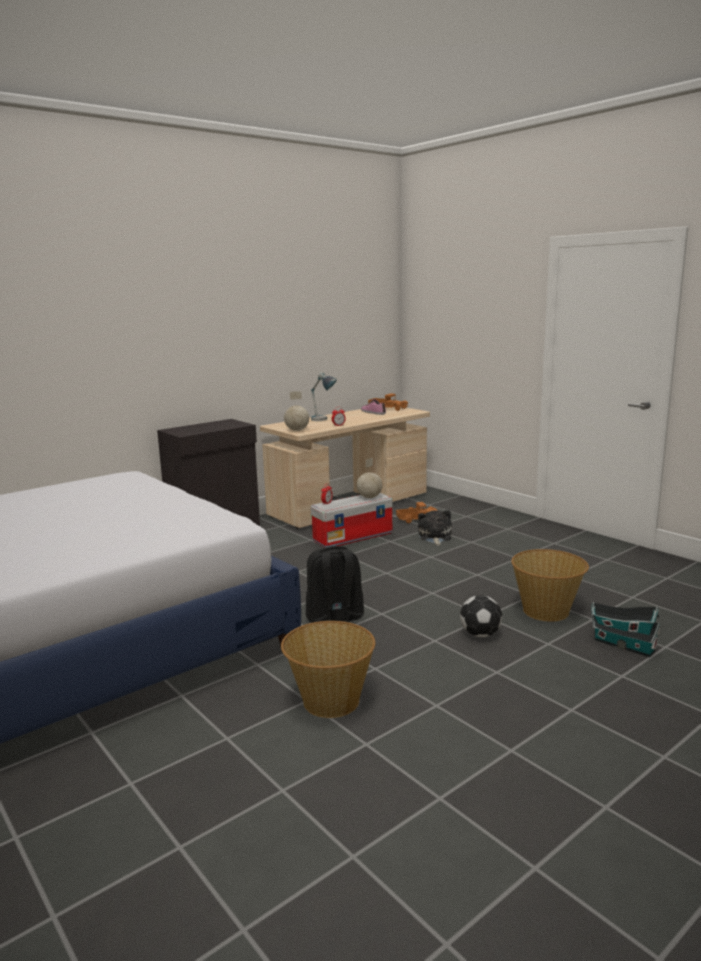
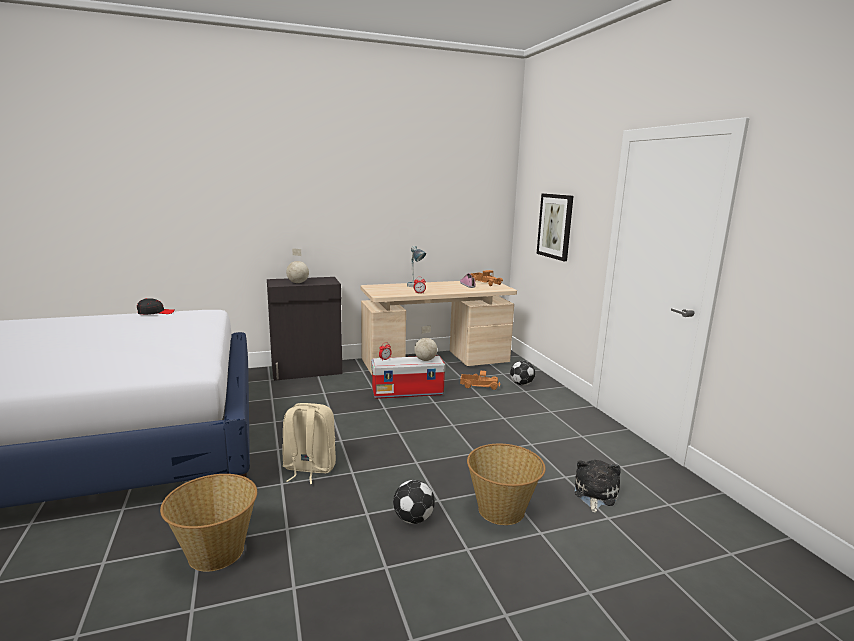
camera: 20 degrees right, 0 degrees up
globe [284,391,309,431] -> globe moved to [286,248,309,283]
black backpack [306,546,364,623] -> beige backpack [282,403,336,484]
plush toy [418,510,452,546] -> plush toy moved to [575,460,621,513]
toy house [591,602,660,657] -> none
none -> black cap [137,298,175,315]
none -> football [510,360,535,386]
none -> picture [537,193,573,261]

